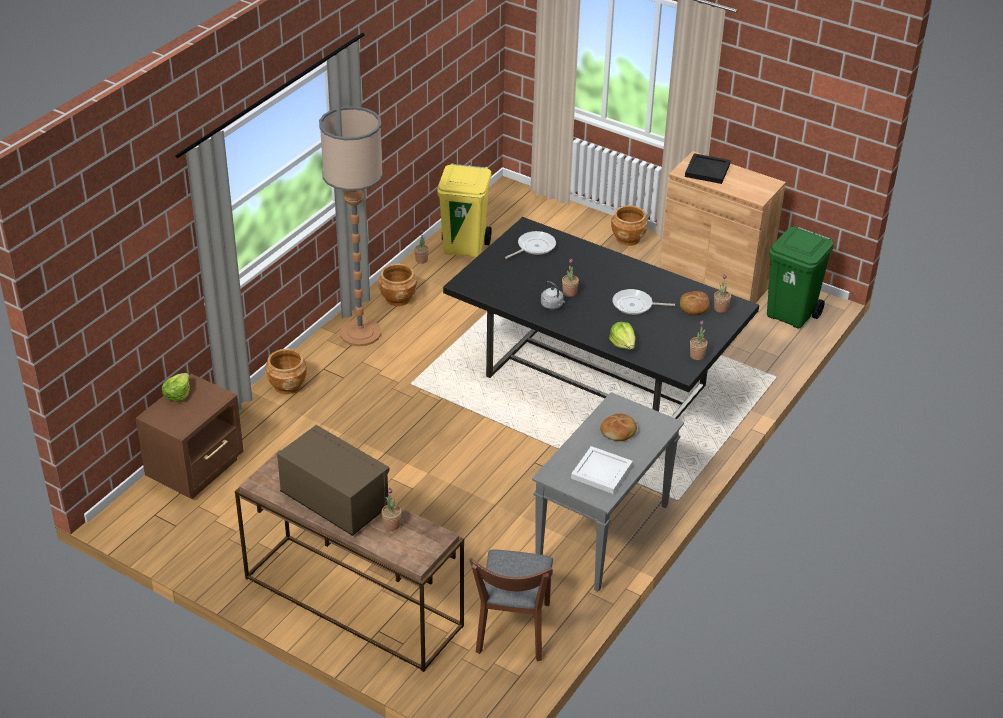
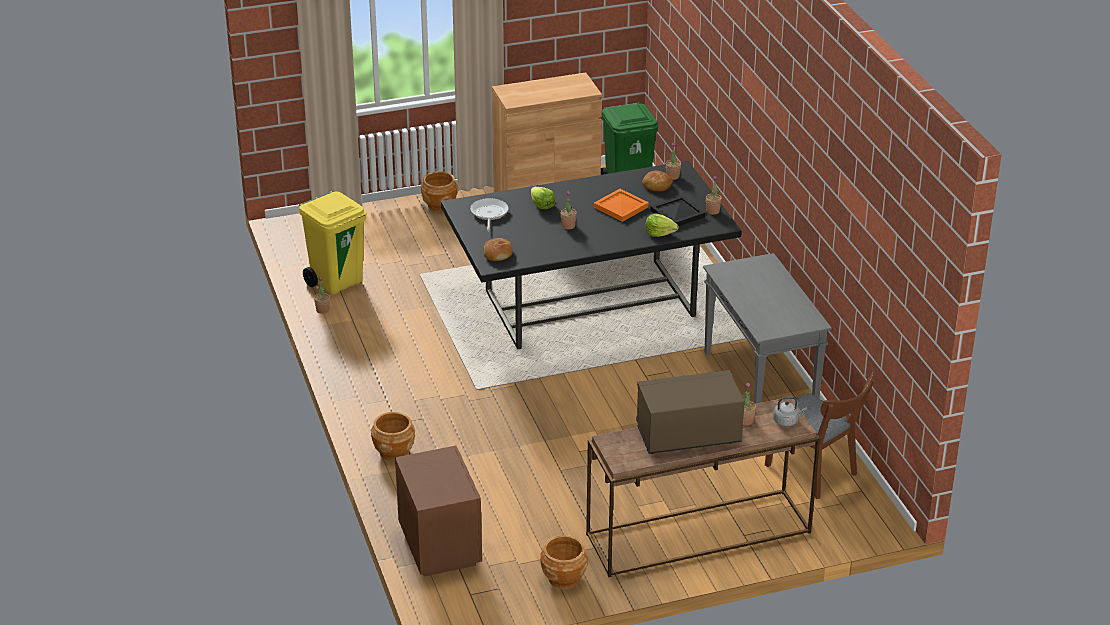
camera: 50 degrees left, 5 degrees down
lettuce [162,373,190,402] -> lettuce moved to [531,187,555,209]
floor lamp [319,106,383,346] -> none
brown planter [378,264,417,306] -> brown planter moved to [540,535,588,589]
grey kettle [541,281,565,309] -> grey kettle moved to [773,397,807,426]
white tray [571,446,633,494] -> none
bread [600,414,637,441] -> bread moved to [484,238,513,261]
frying pan [612,289,675,315] -> orange tray [593,189,649,222]
black tray [685,153,731,184] -> black tray moved to [650,195,705,226]

